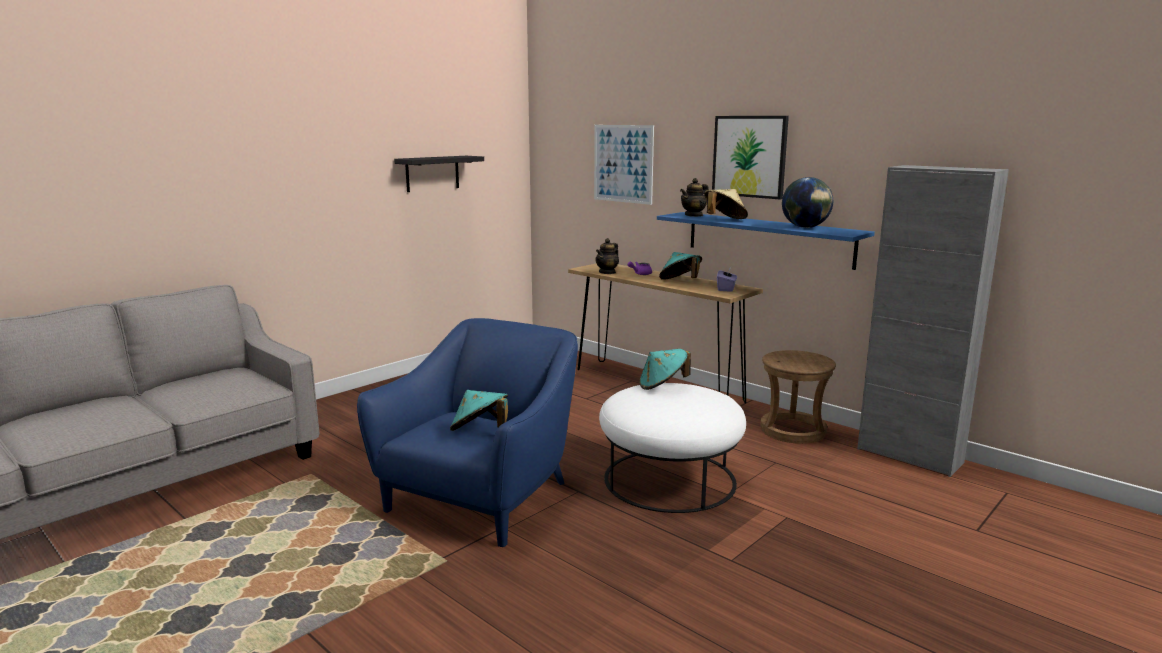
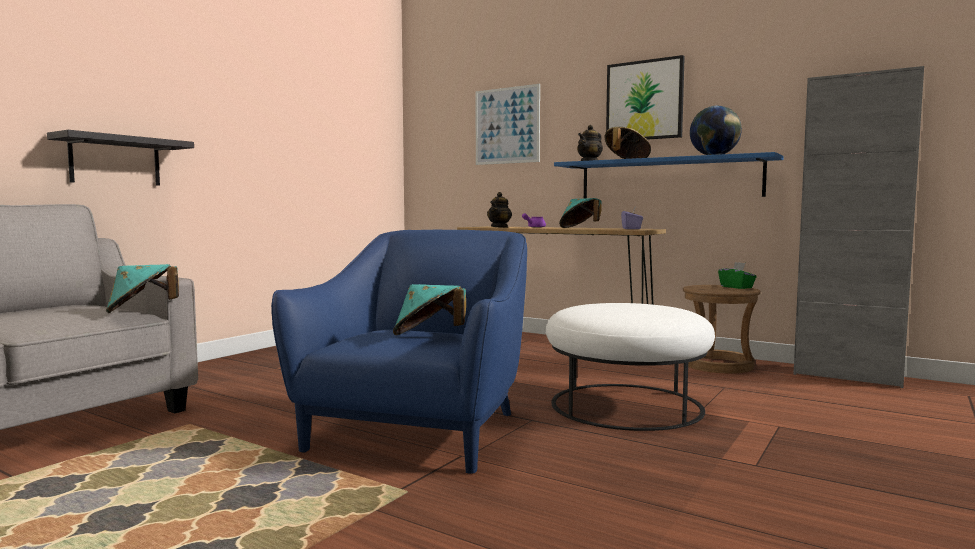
camera: 10 degrees left, 10 degrees down
black shelf [394,156,484,192] -> black shelf moved to [47,130,194,186]
turquoise hat [640,349,691,390] -> turquoise hat moved to [106,264,179,313]
none -> green tissue box [718,262,757,289]

